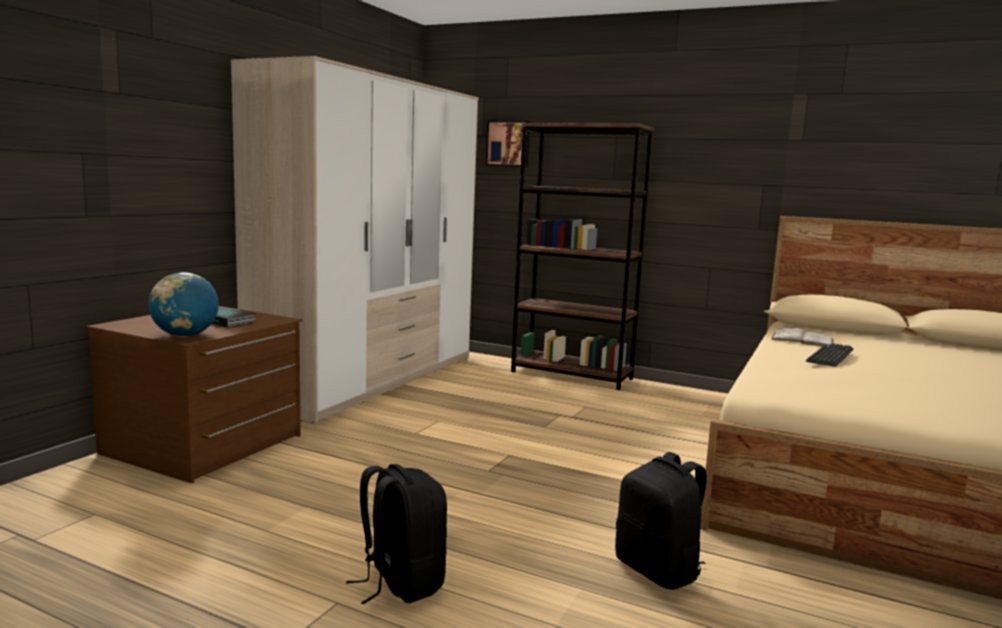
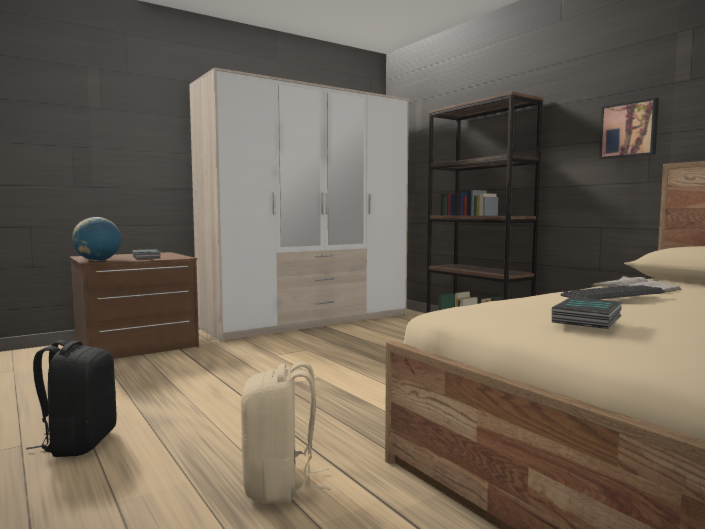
camera: 30 degrees right, 5 degrees down
picture [486,121,530,167] -> picture moved to [599,97,659,159]
black backpack [615,452,707,589] -> beige backpack [241,361,331,504]
none -> book [552,297,622,329]

